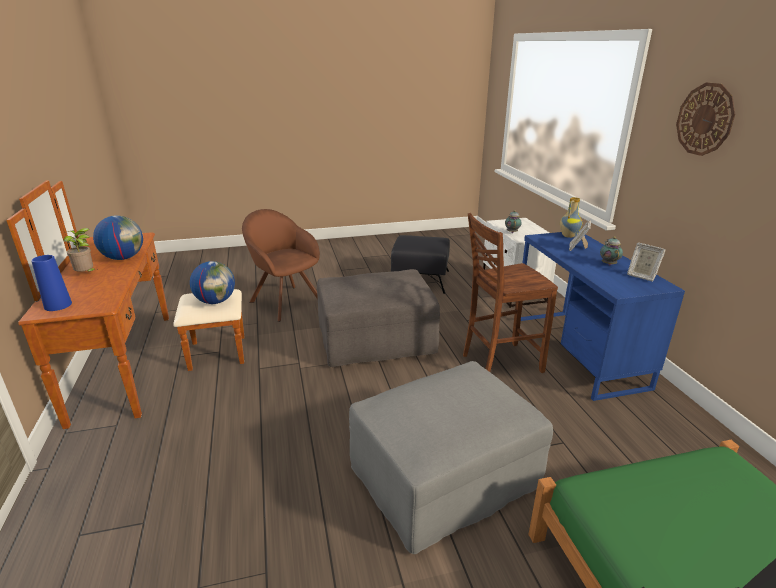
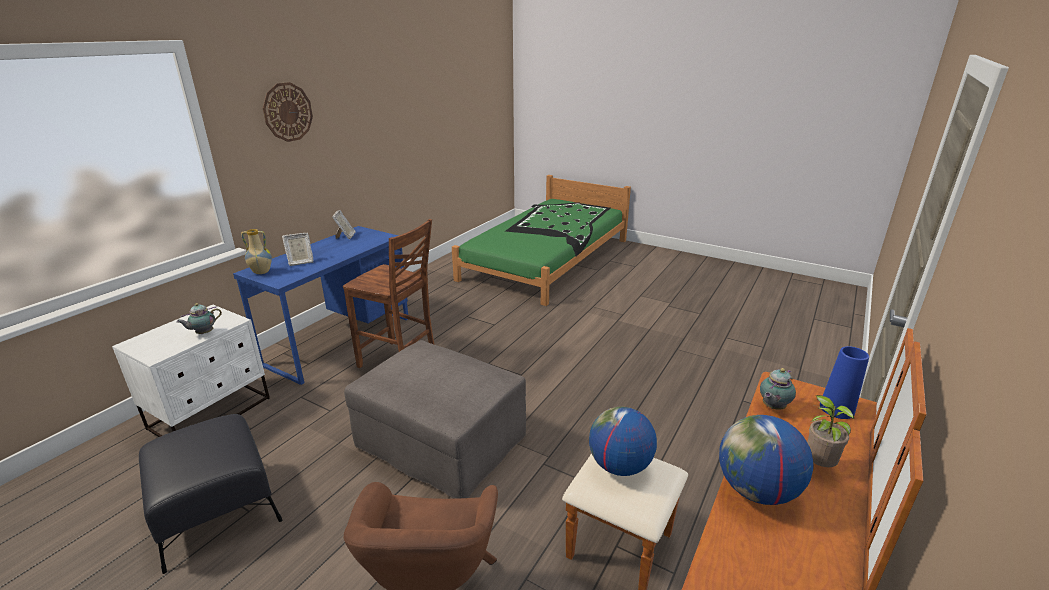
camera: 135 degrees left, 0 degrees up
grey ottoman [349,361,553,554] -> none
teapot [600,236,623,266] -> teapot moved to [760,368,796,410]

